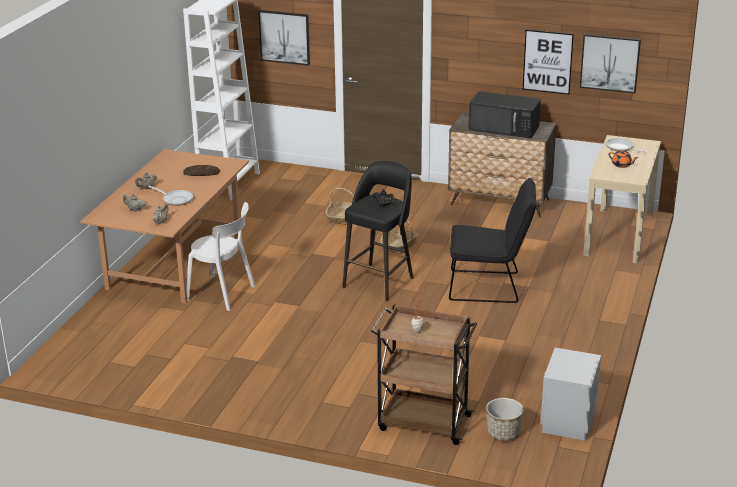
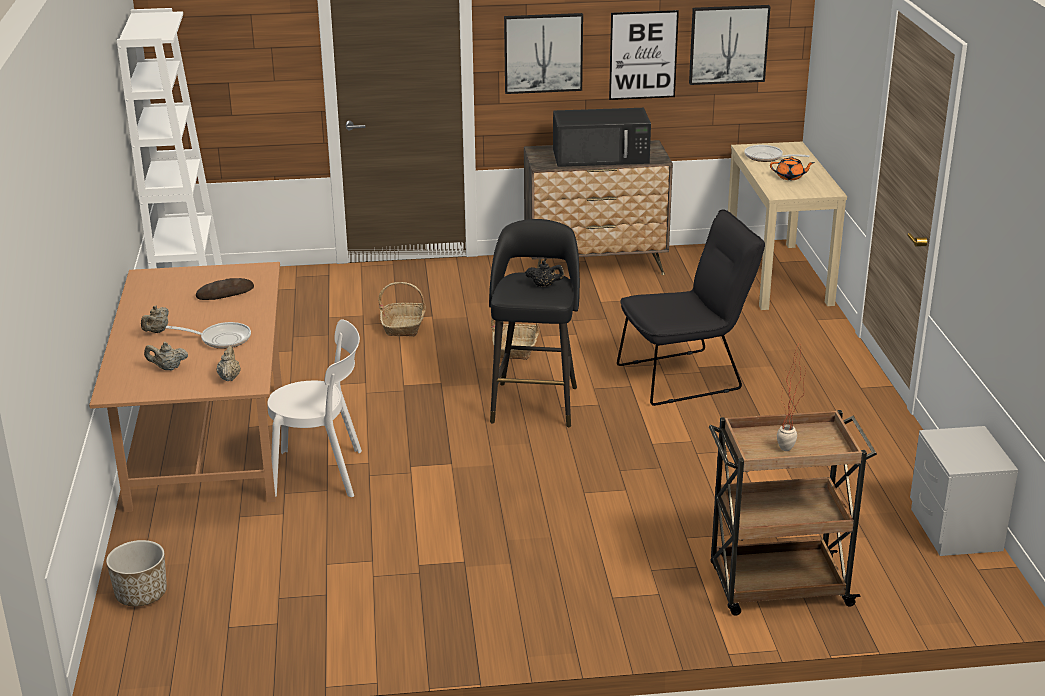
camera: 25 degrees left, 0 degrees up
picture [258,10,310,66] -> picture moved to [504,13,583,94]
planter [486,398,524,441] -> planter moved to [106,540,167,606]

